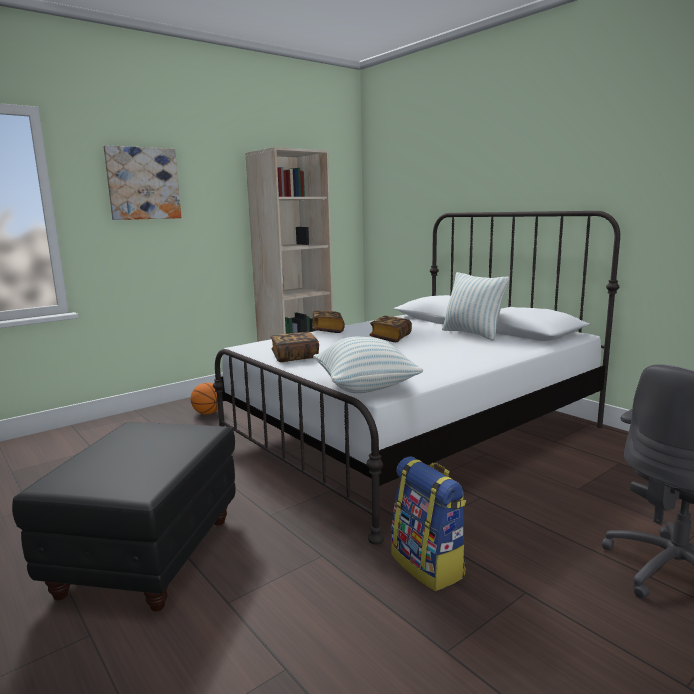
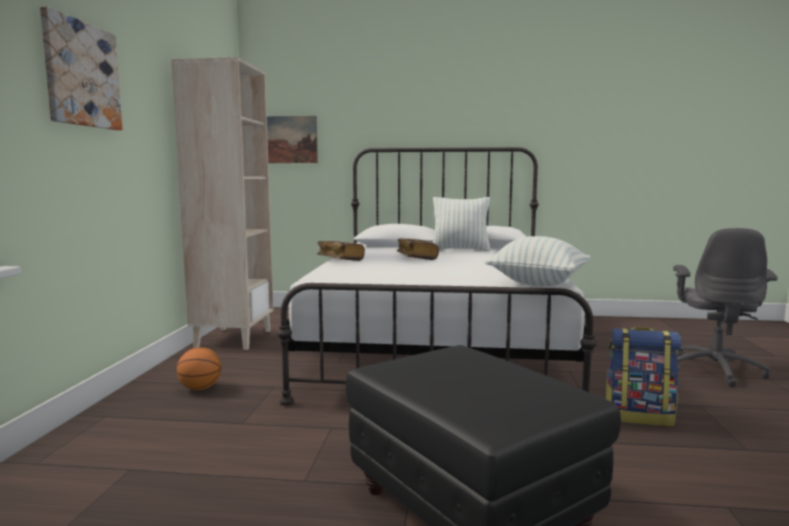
camera: 45 degrees left, 5 degrees down
book [270,332,319,362] -> none
none -> picture [267,116,318,163]

